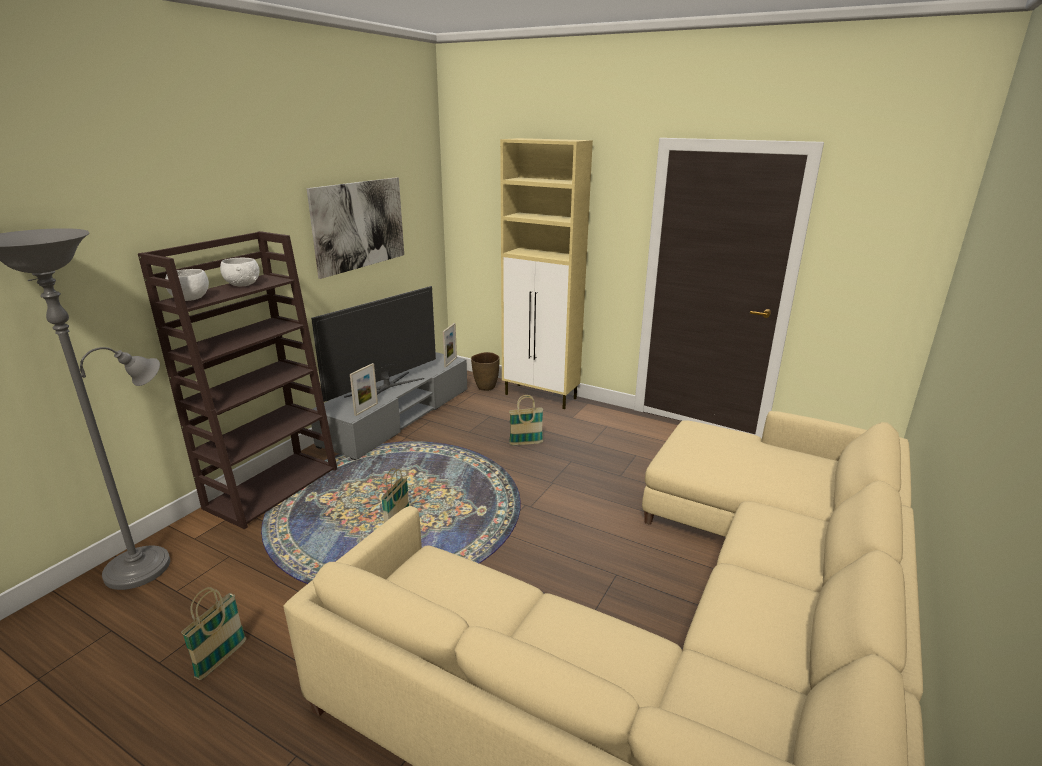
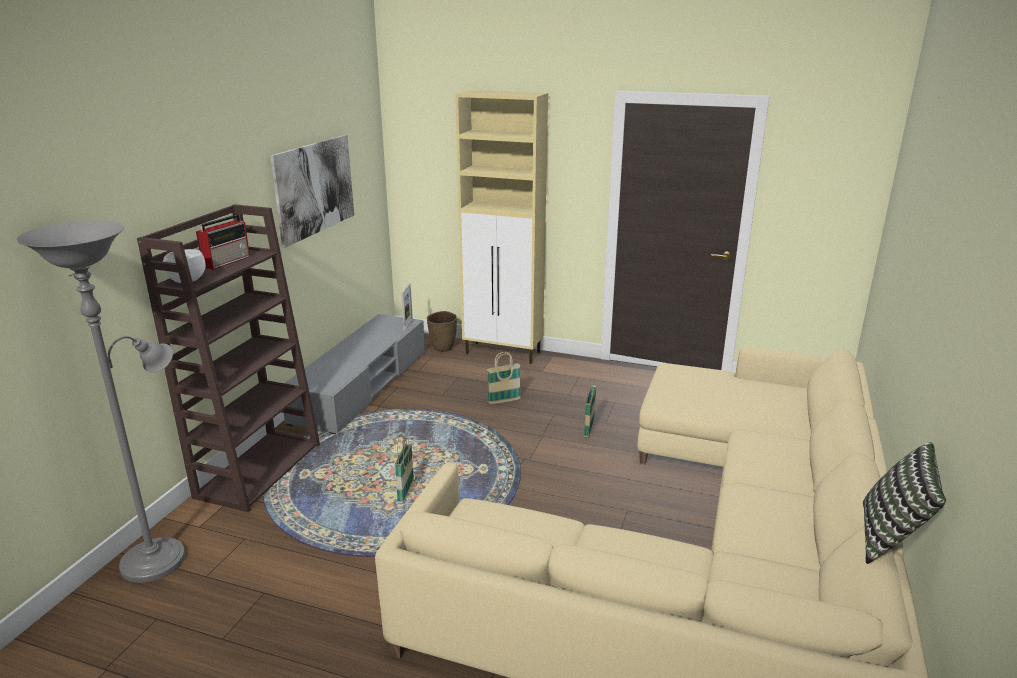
camera: 10 degrees left, 0 degrees up
basket [181,587,246,680] -> basket moved to [584,377,596,438]
white bowl [220,258,259,286] -> radio [196,214,250,270]
television [311,286,436,402] -> none
picture frame [350,363,378,416] -> none
none -> pillow [863,442,946,564]

